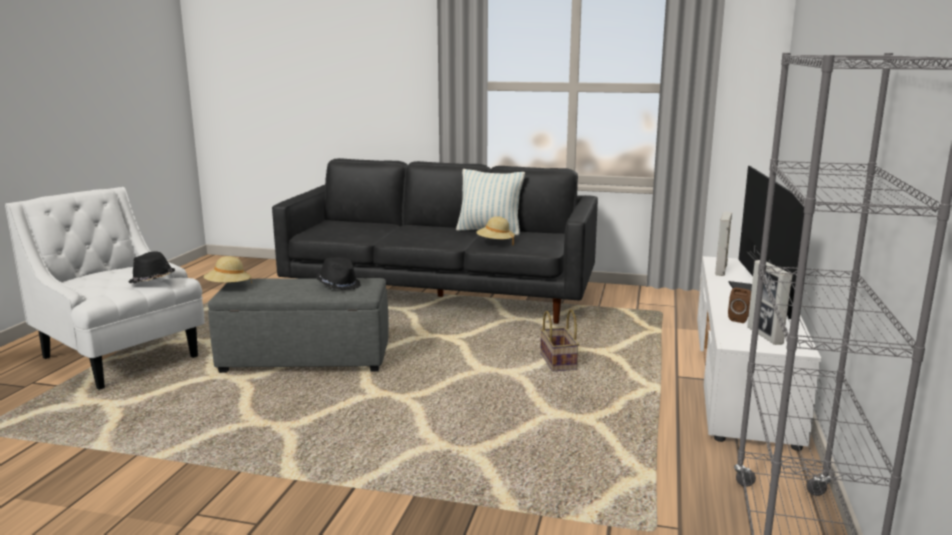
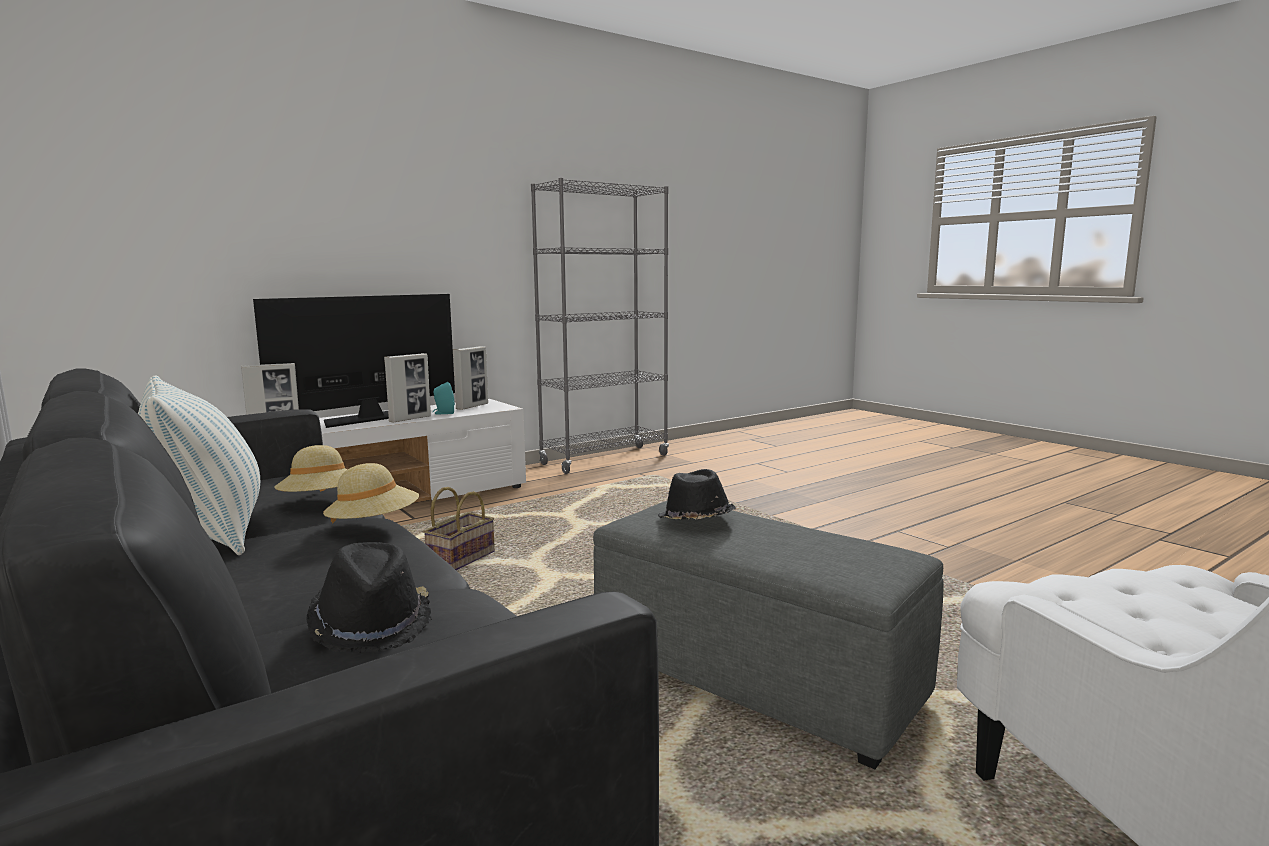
camera: 140 degrees left, 5 degrees down
black hat [129,251,175,284] -> black hat moved to [306,542,432,653]
beige hat [204,256,252,283] -> beige hat moved to [323,463,419,524]
brown speaker [728,287,751,323] -> turquoise speaker [433,382,455,414]
none -> picture frame [384,353,431,423]

